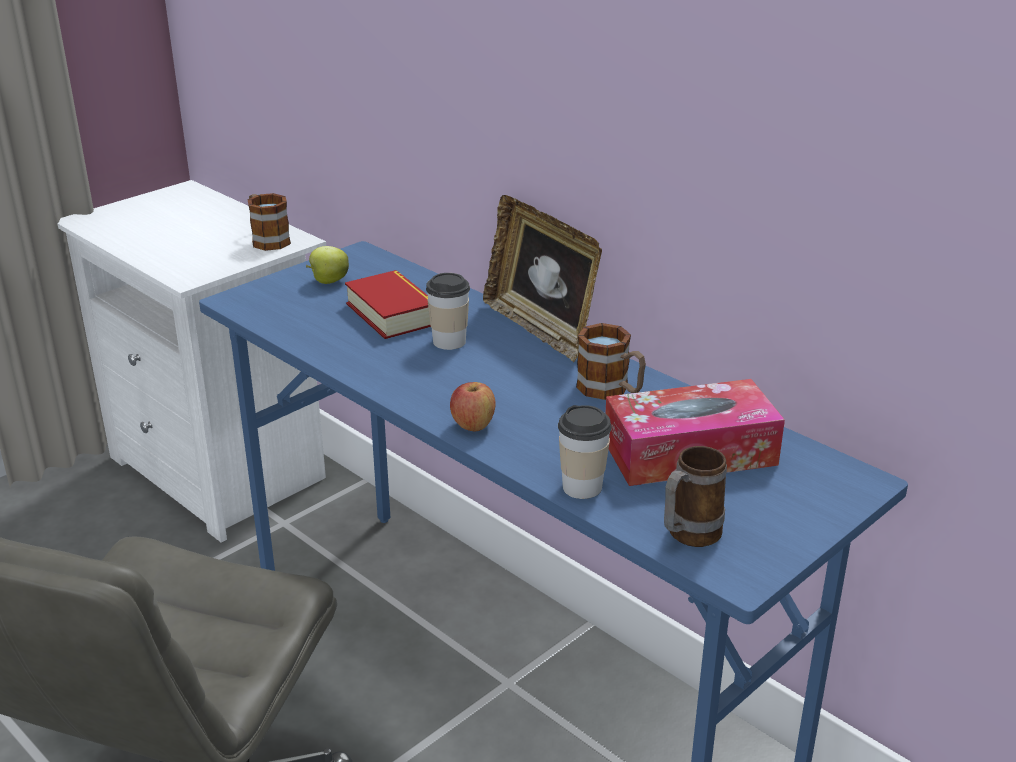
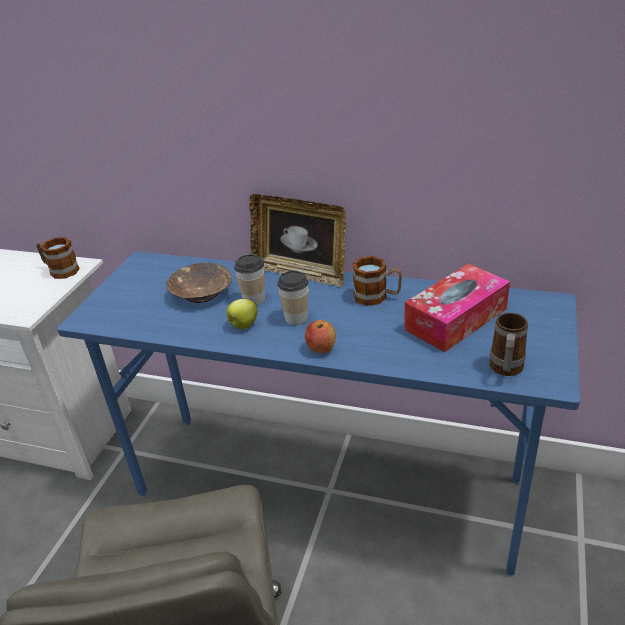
camera: 25 degrees left, 5 degrees up
apple [306,246,349,284] -> apple moved to [226,299,257,329]
book [345,270,431,339] -> brown bowl [166,262,232,303]
cup [558,405,612,499] -> cup moved to [277,271,309,325]

